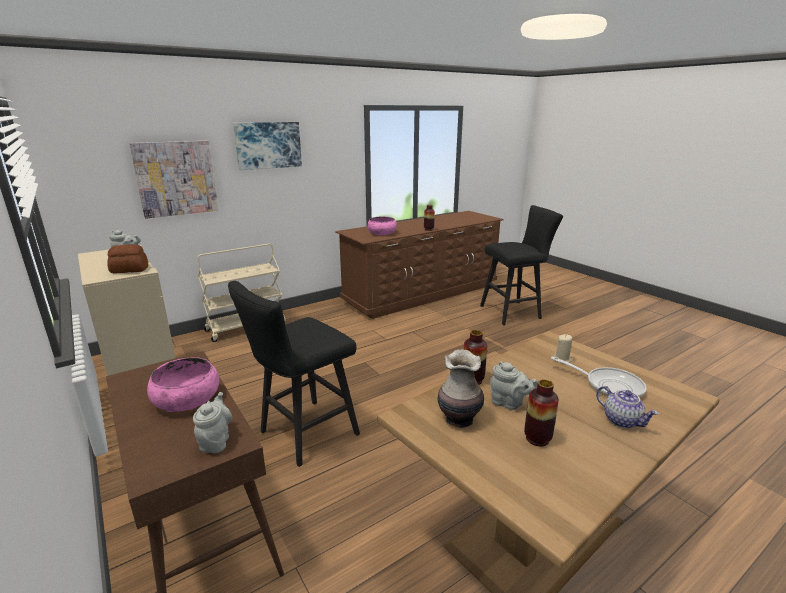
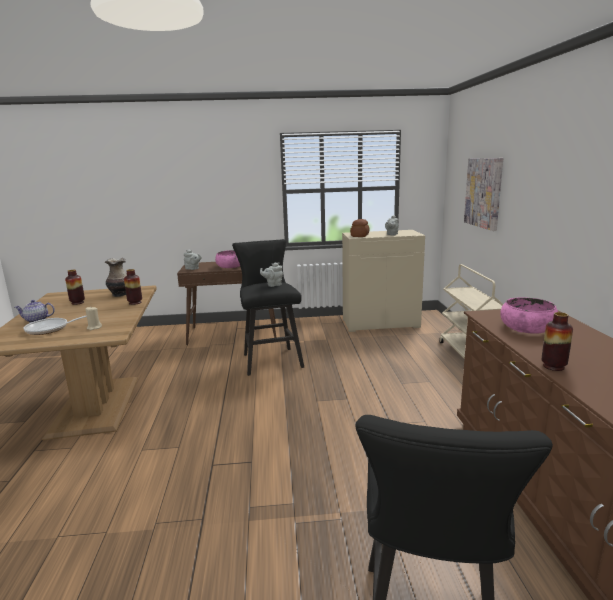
camera: 120 degrees right, 5 degrees down
picture [233,122,302,170] -> none
grey teapot [490,361,538,410] -> grey teapot moved to [260,262,283,287]

